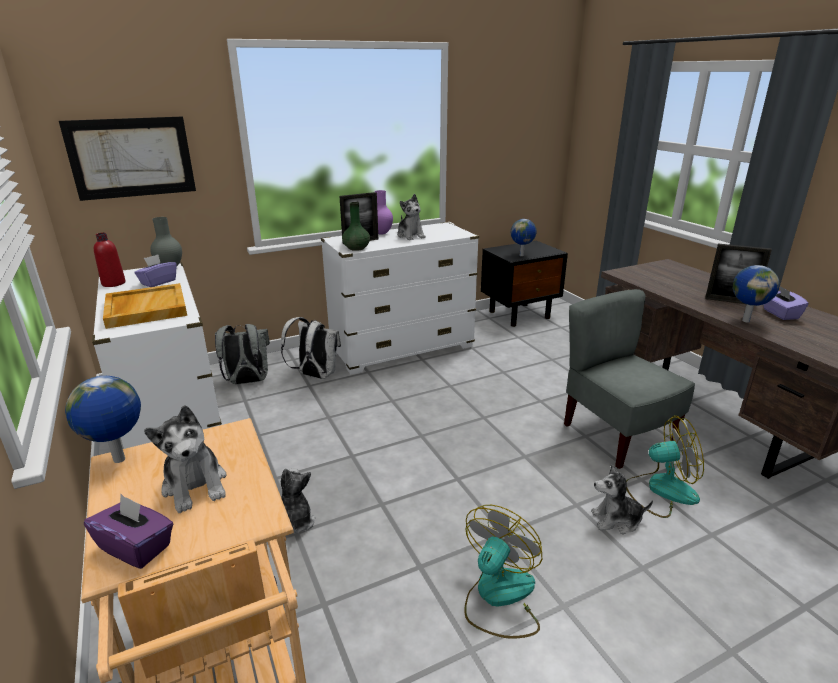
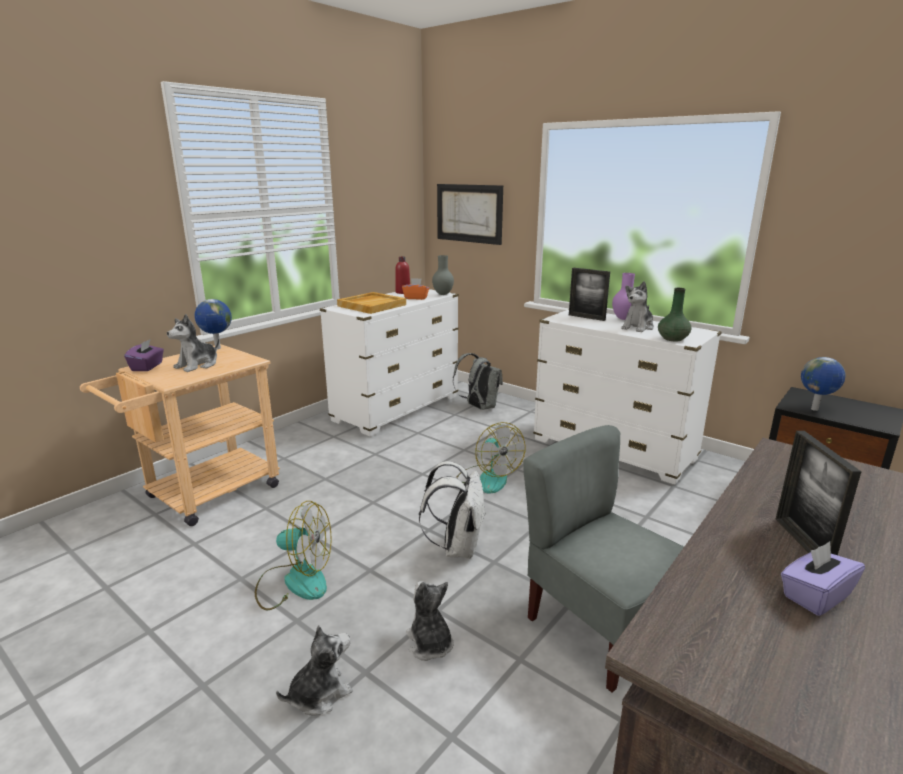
camera: 65 degrees right, 5 degrees down
purple tissue box [135,254,177,287] -> orange tissue box [402,278,429,300]
white backpack [281,317,341,379] -> white backpack moved to [419,461,486,559]
plush toy [281,468,315,534] -> plush toy moved to [276,625,353,716]
green vase [342,202,370,251] -> green vase moved to [658,288,692,341]
grey chair [564,289,695,469] -> grey chair turned 75 degrees counterclockwise [523,425,684,692]
fan [626,416,704,518] -> fan moved to [456,422,526,494]
globe [733,265,779,323] -> none

